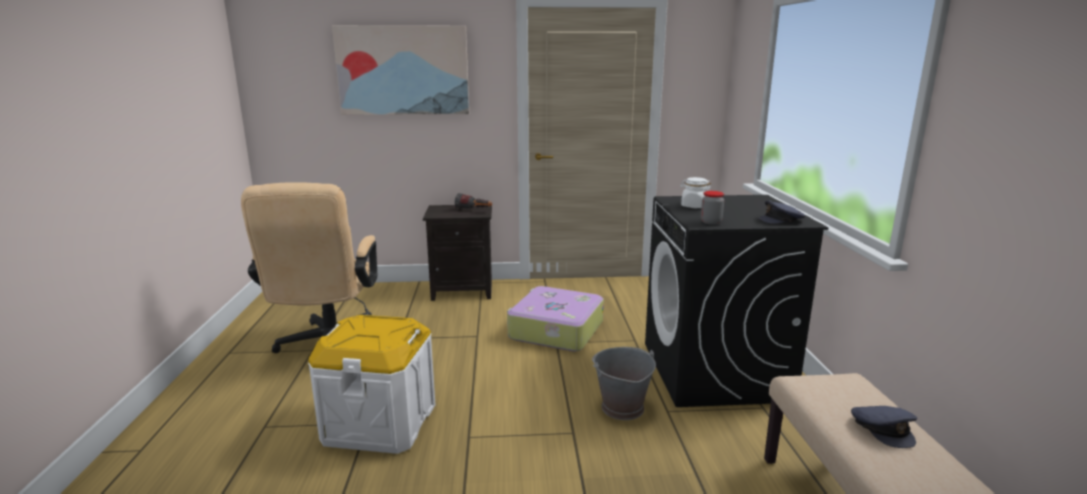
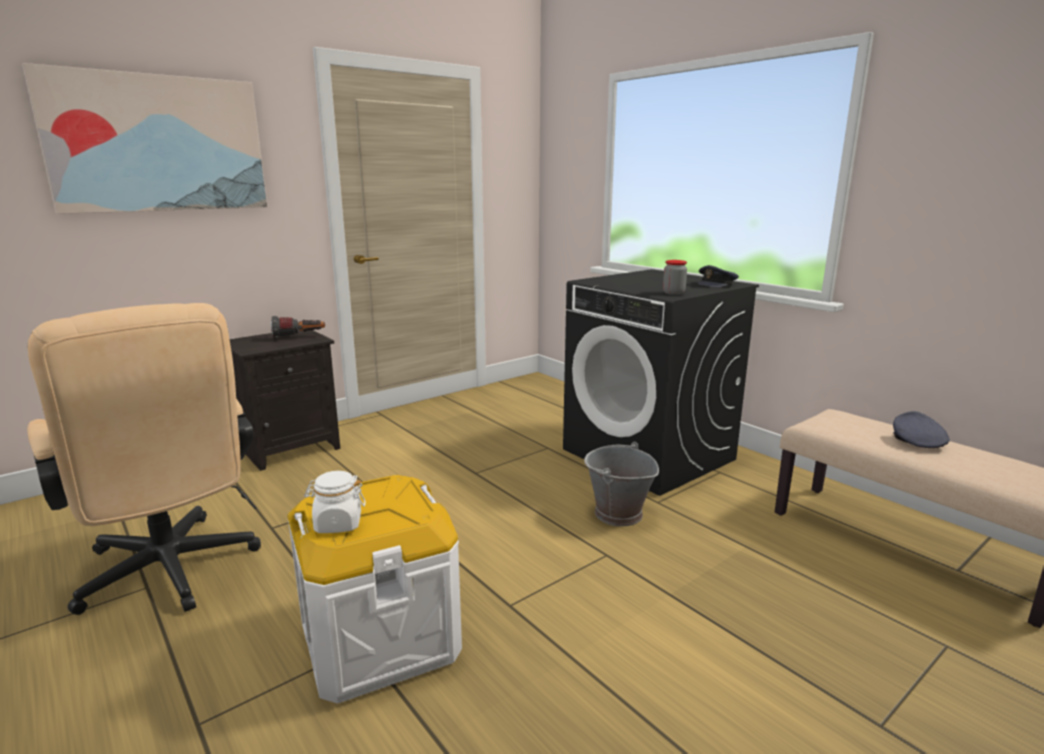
camera: 35 degrees left, 0 degrees up
suitcase [507,286,604,352] -> none
white jar [680,177,711,208] -> white jar moved to [304,471,366,533]
grey cap [851,406,917,448] -> grey cap turned 120 degrees counterclockwise [893,411,950,448]

